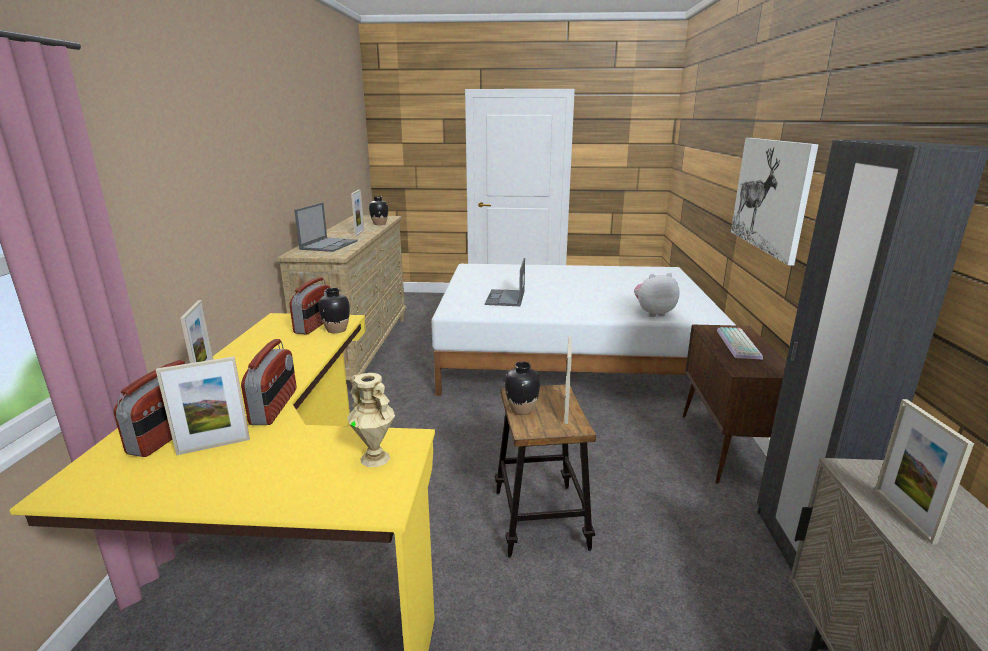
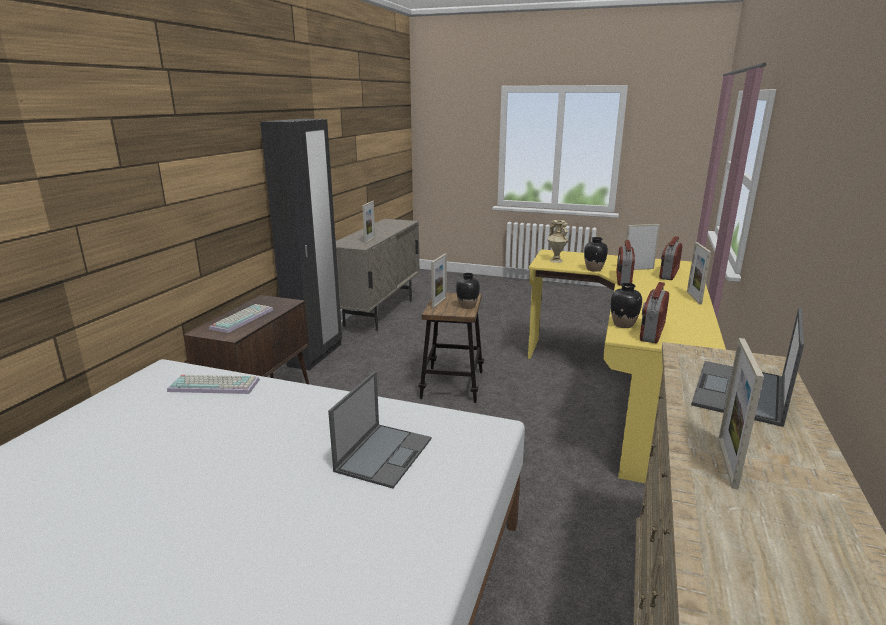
camera: 165 degrees left, 0 degrees up
black vase [369,196,388,225] -> black vase moved to [584,237,608,272]
plush toy [634,273,680,317] -> keyboard [167,375,260,394]
picture [731,138,818,265] -> none

